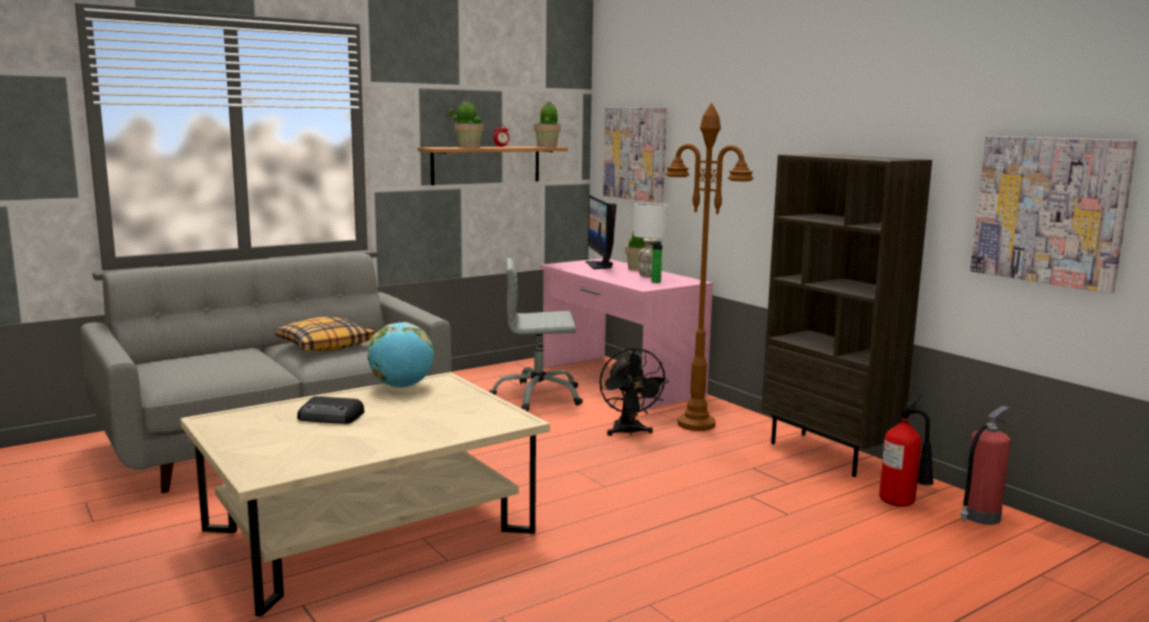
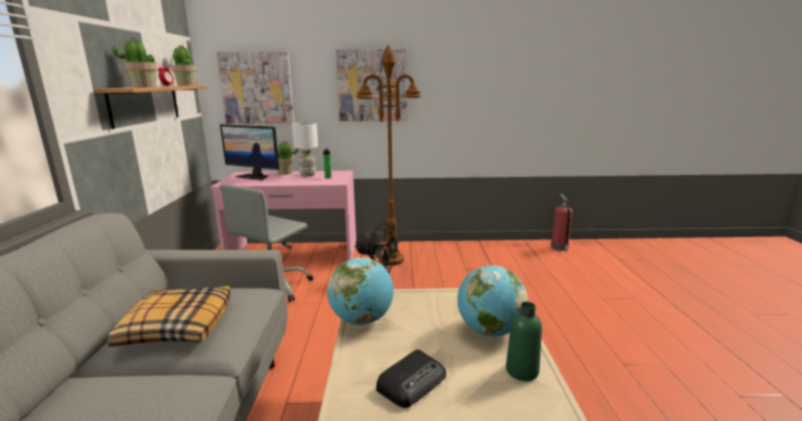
camera: 55 degrees left, 5 degrees up
brown bookcase [761,154,932,477] -> none
fire extinguisher [879,394,934,507] -> none
picture [970,136,1137,294] -> picture moved to [336,49,407,121]
none -> globe [457,265,528,336]
none -> green bottle [506,302,542,381]

